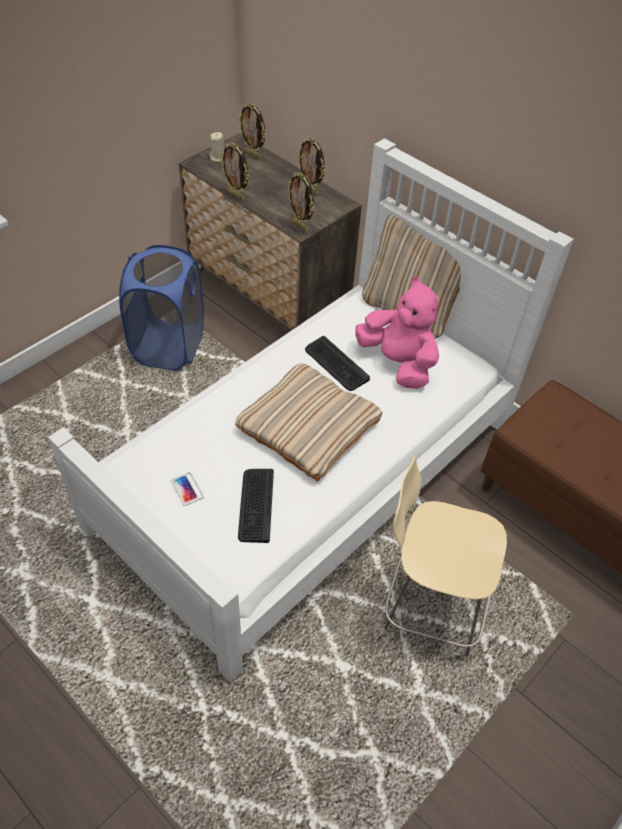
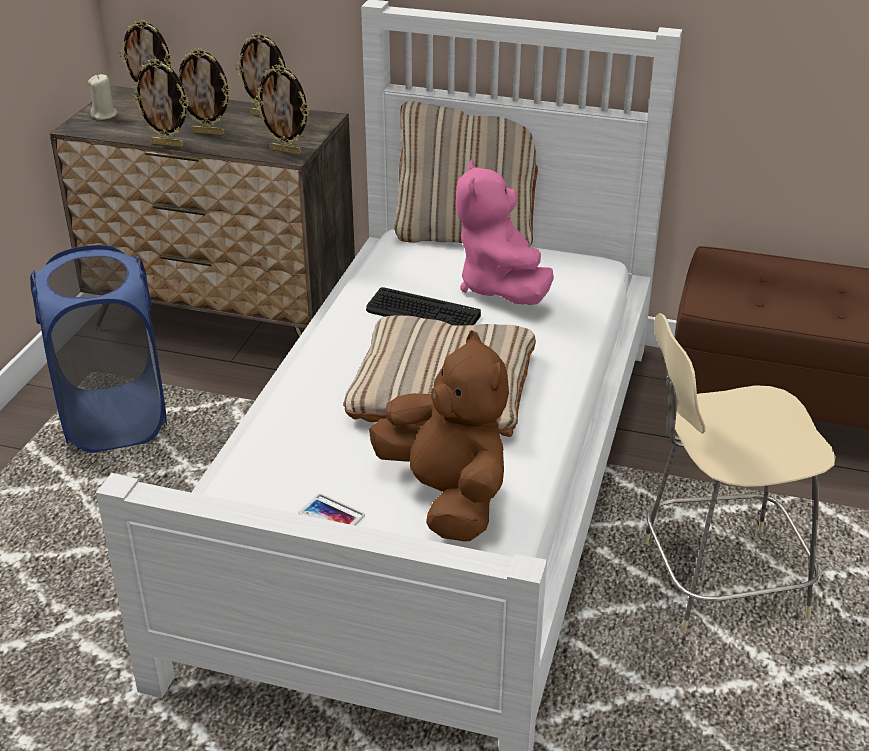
camera: 25 degrees left, 15 degrees down
keyboard [238,469,274,543] -> brown plush toy [369,330,509,542]
pink plush toy [355,277,439,389] -> pink plush toy turned 120 degrees counterclockwise [456,160,554,305]
none -> picture frame [178,48,231,135]

